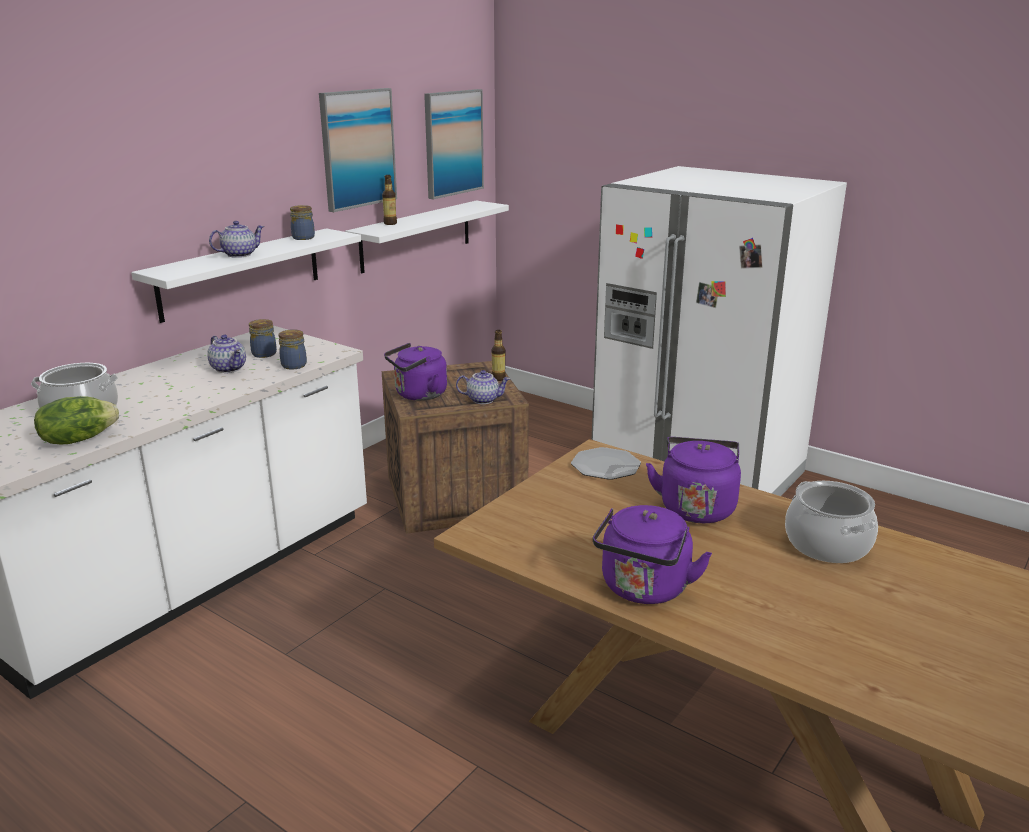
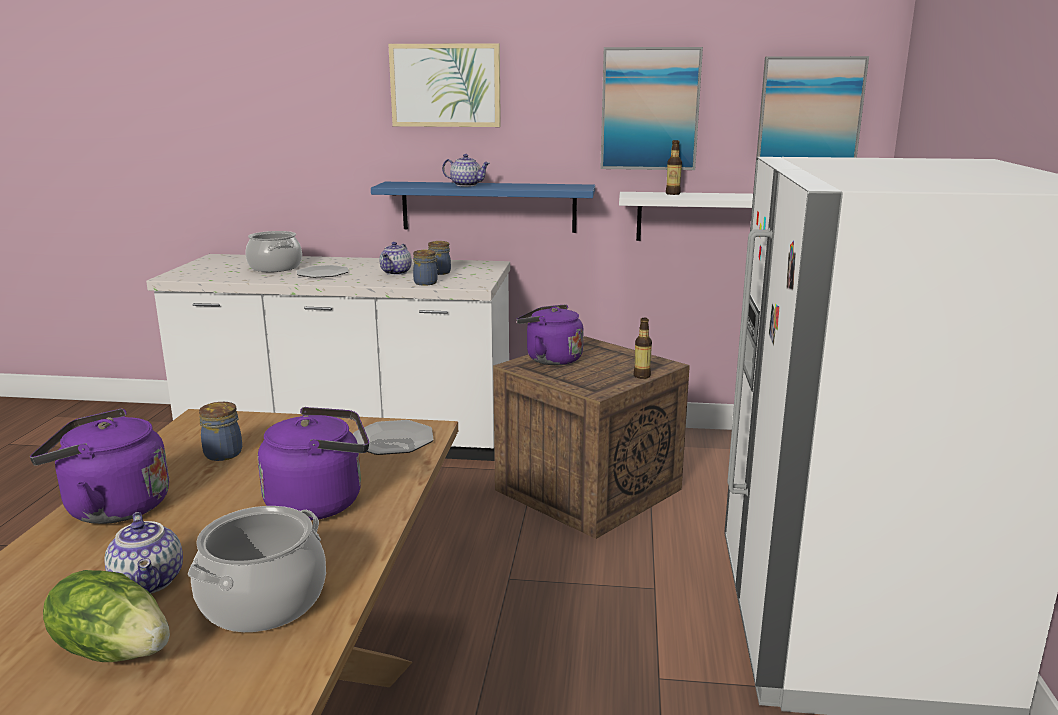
camera: 60 degrees right, 5 degrees down
lettuce [34,396,119,444] -> lettuce moved to [43,570,170,662]
white shelf [131,228,361,323] -> blue shelf [371,182,595,233]
jar [290,205,315,240] -> jar moved to [199,402,242,461]
teapot [456,370,510,404] -> teapot moved to [104,512,183,593]
none -> plate [297,265,349,278]
none -> picture [388,43,501,127]

